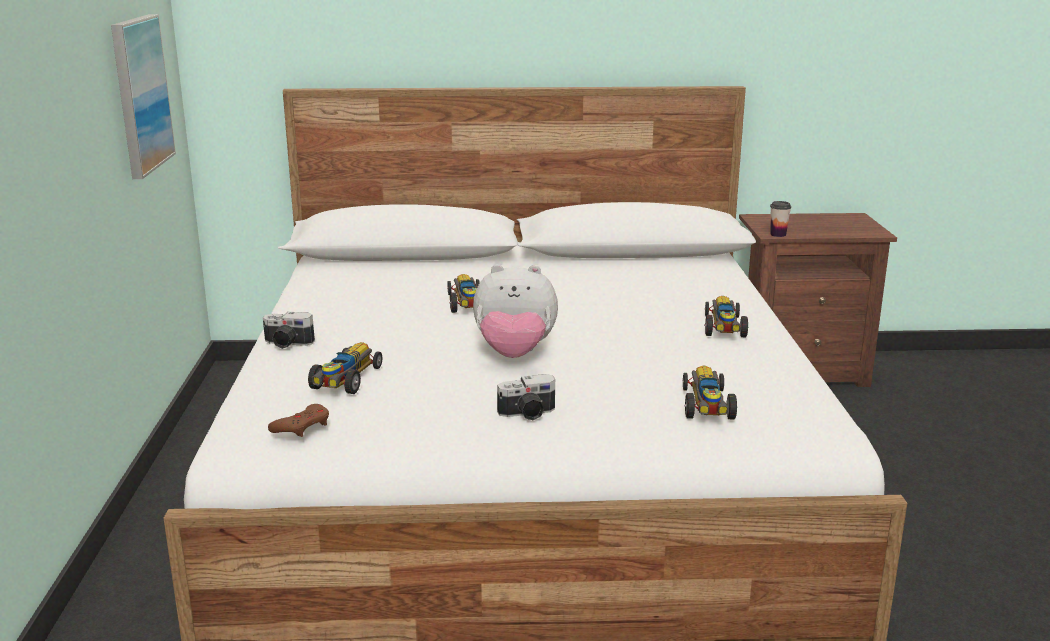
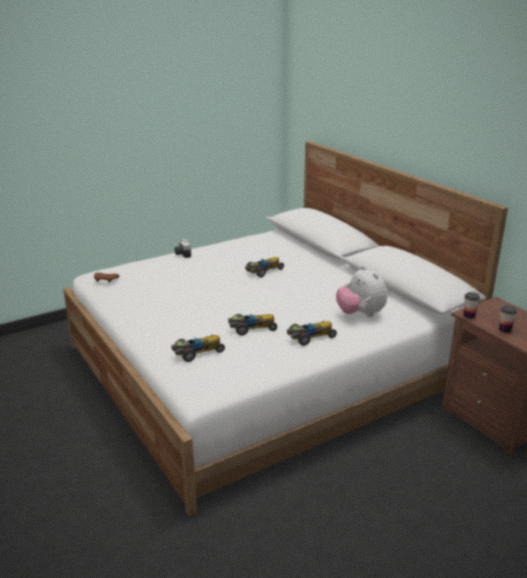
camera: 60 degrees right, 5 degrees up
picture [111,14,176,179] -> none
toy car [308,342,382,394] -> toy car moved to [228,314,277,335]
plush toy [473,264,558,358] -> plush toy moved to [336,266,387,317]
camera [497,374,555,420] -> none
none -> cup [499,305,517,333]

